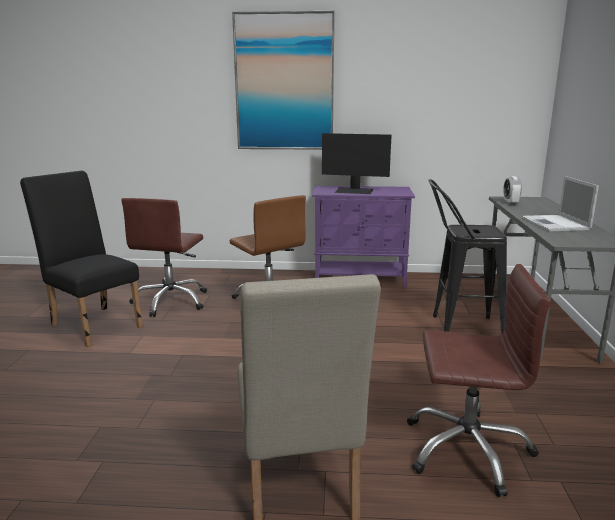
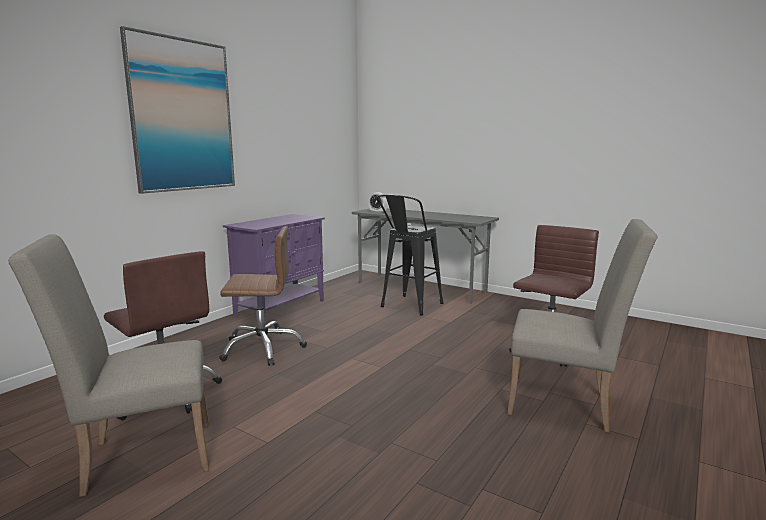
camera: 60 degrees left, 5 degrees down
black chair [20,171,143,348] -> beige chair [8,234,209,497]
monitor [322,133,392,194] -> none
laptop [521,176,599,232] -> none

